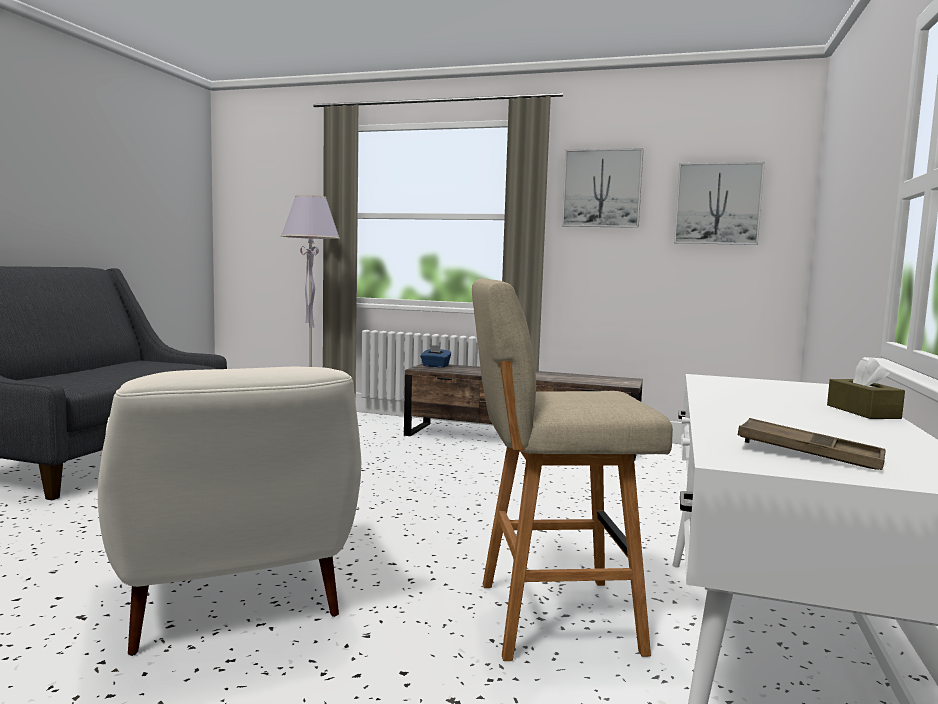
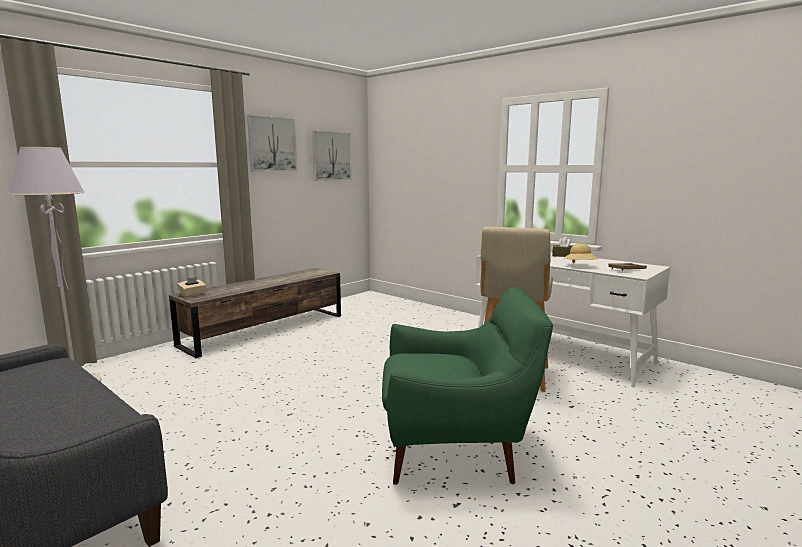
camera: 65 degrees left, 5 degrees up
white armchair [98,367,361,656] -> green armchair [382,287,553,485]
blue tissue box [420,345,451,368] -> beige tissue box [177,277,206,297]
none -> beige hat [564,243,599,263]

